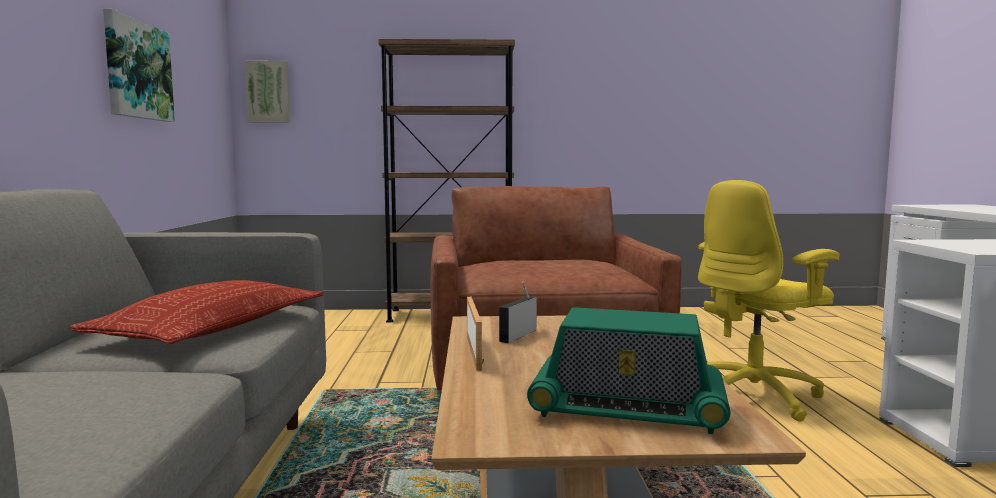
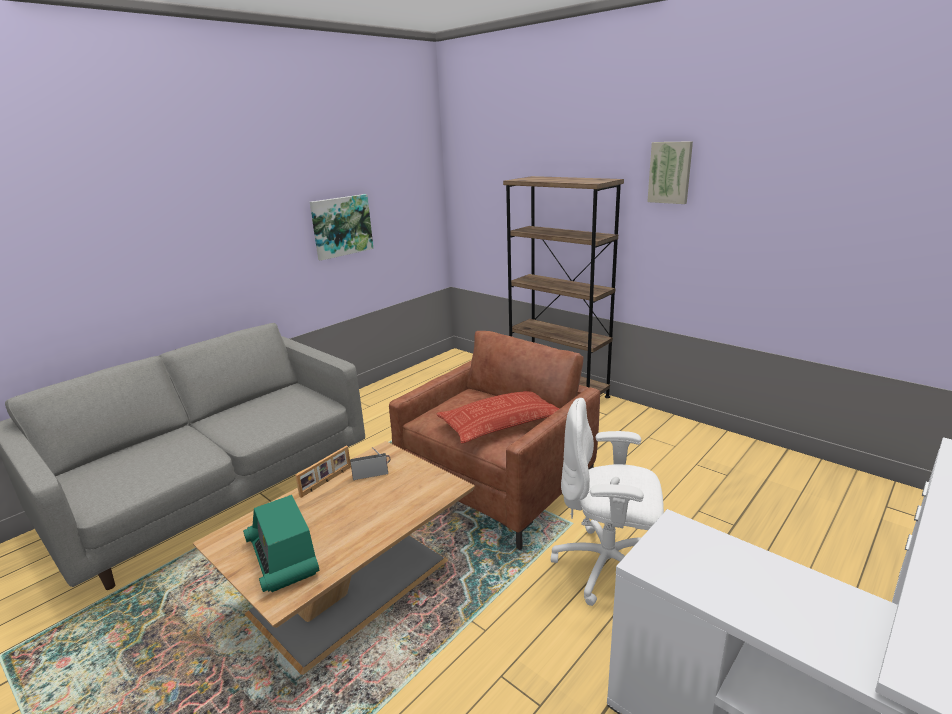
camera: 45 degrees right, 15 degrees up
pillow [69,280,323,344] -> pillow moved to [436,391,559,444]
picture [245,61,290,123] -> picture moved to [647,141,693,204]
yellow office chair [698,180,840,422] -> white office chair [551,398,664,606]

